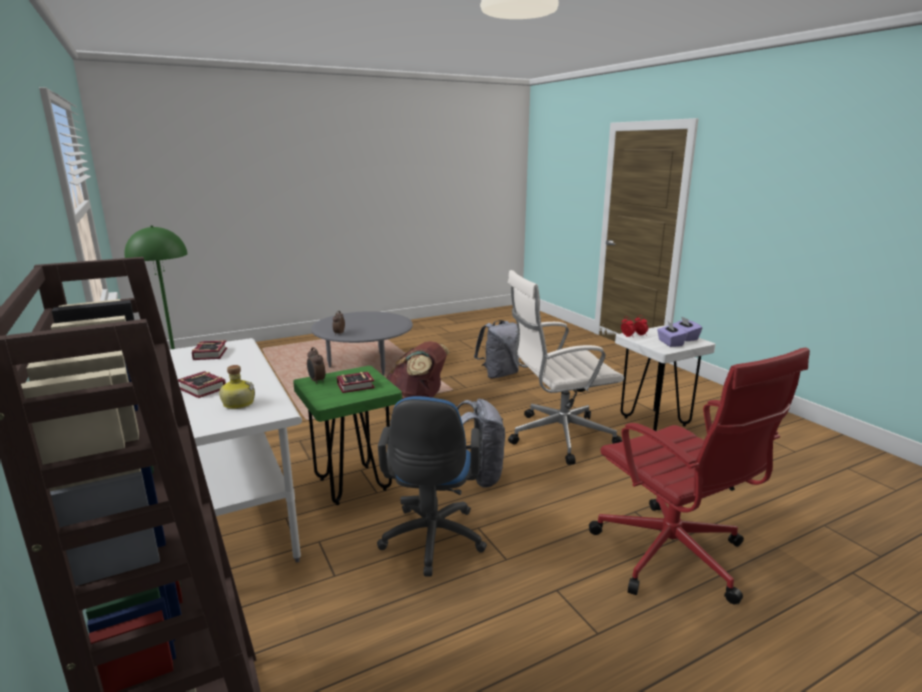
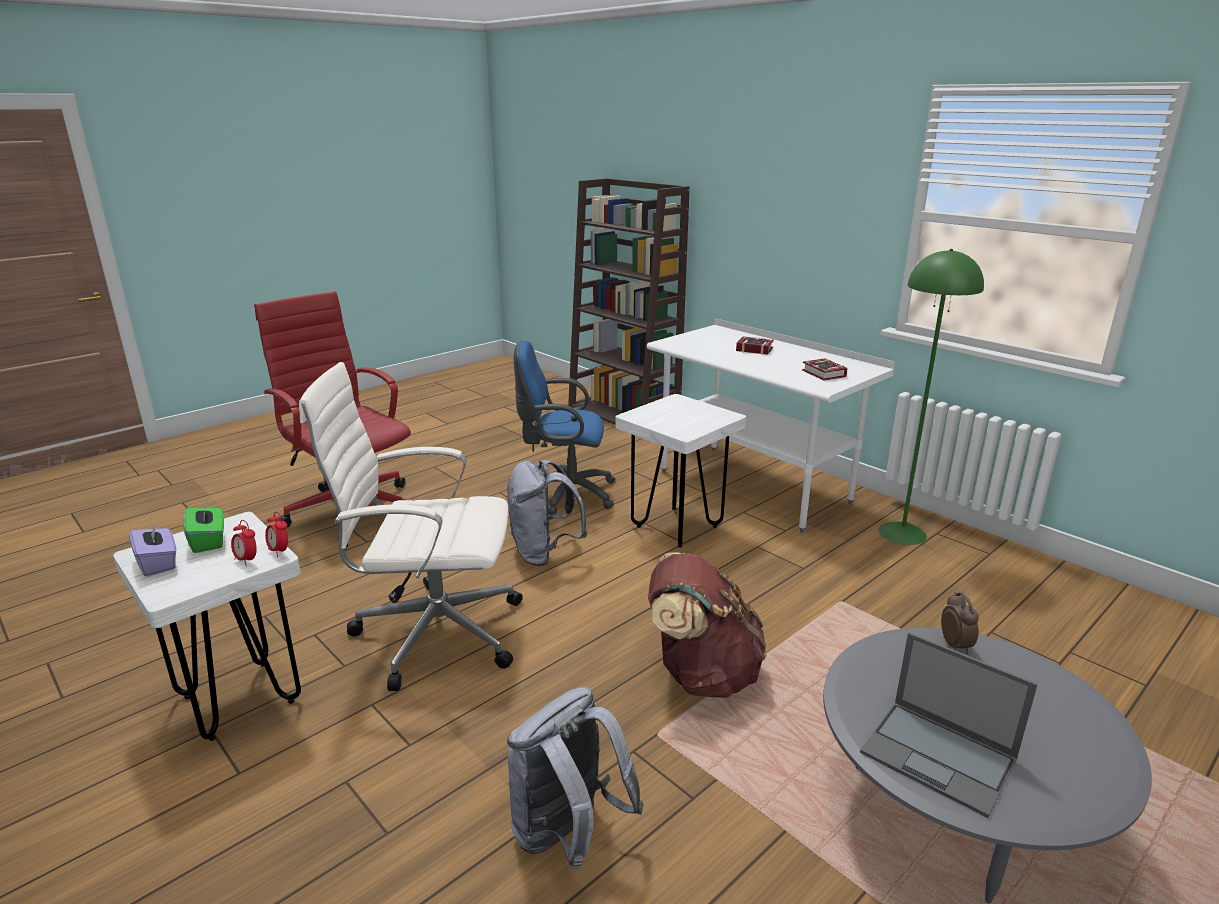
camera: 165 degrees right, 5 degrees up
bottle [219,365,255,409] -> none
green stool [293,366,402,505] -> white stool [615,394,746,547]
alarm clock [307,347,325,384] -> none
book [337,372,375,393] -> none
blue office chair [377,396,487,577] -> blue office chair turned 75 degrees counterclockwise [514,341,616,515]
white office chair [508,270,624,465] -> white office chair turned 150 degrees counterclockwise [299,362,523,691]
purple tissue box [657,322,687,347] -> green tissue box [183,499,224,553]
none -> laptop [860,632,1038,818]

